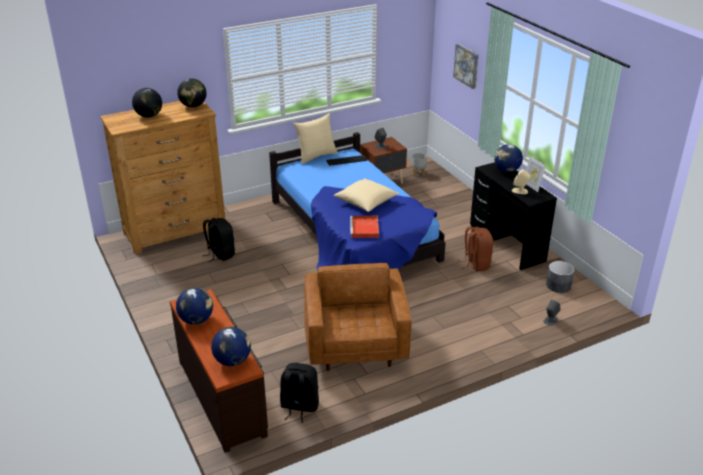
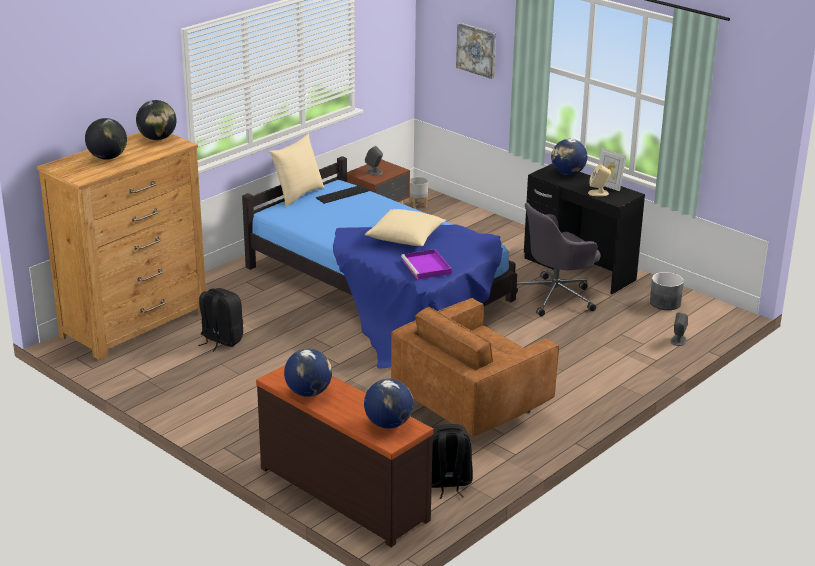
camera: 20 degrees left, 5 degrees down
brown armchair [304,263,412,371] -> brown armchair turned 105 degrees counterclockwise [391,298,559,437]
red tray [350,216,379,238] -> purple tray [401,249,452,279]
brown backpack [458,226,493,272] -> grey office chair [516,203,601,317]

